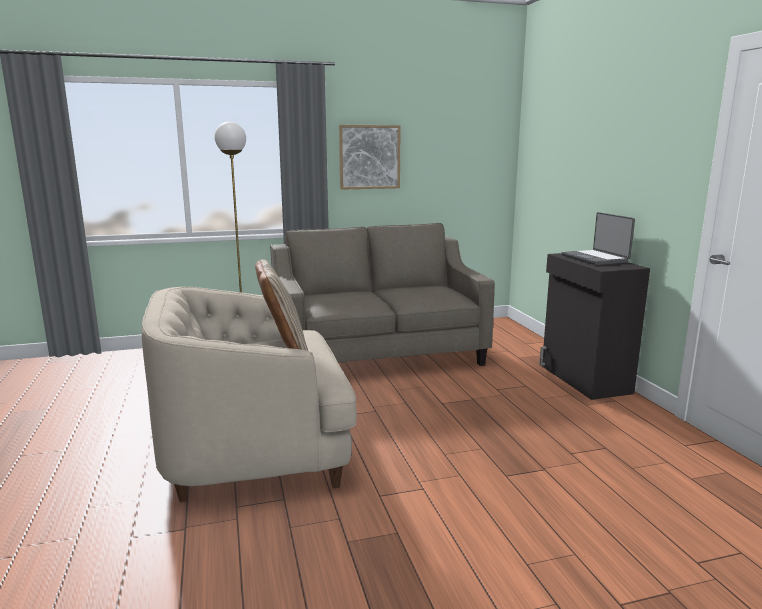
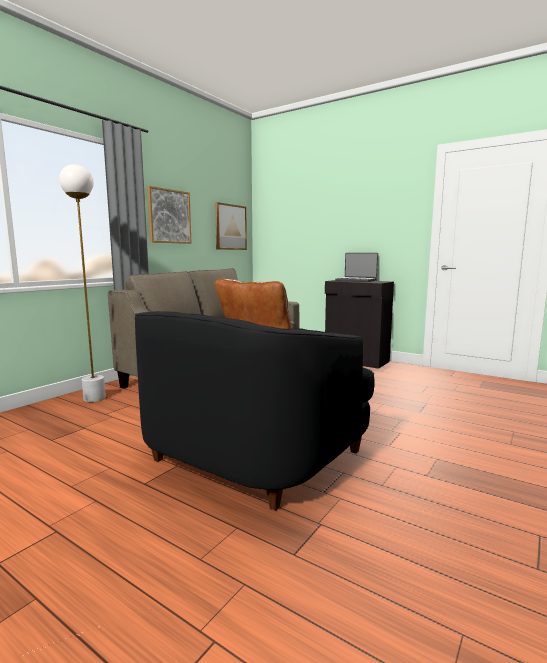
camera: 40 degrees left, 5 degrees down
beige armchair [142,287,357,502] -> black armchair [135,311,374,511]
none -> picture [215,202,247,250]

